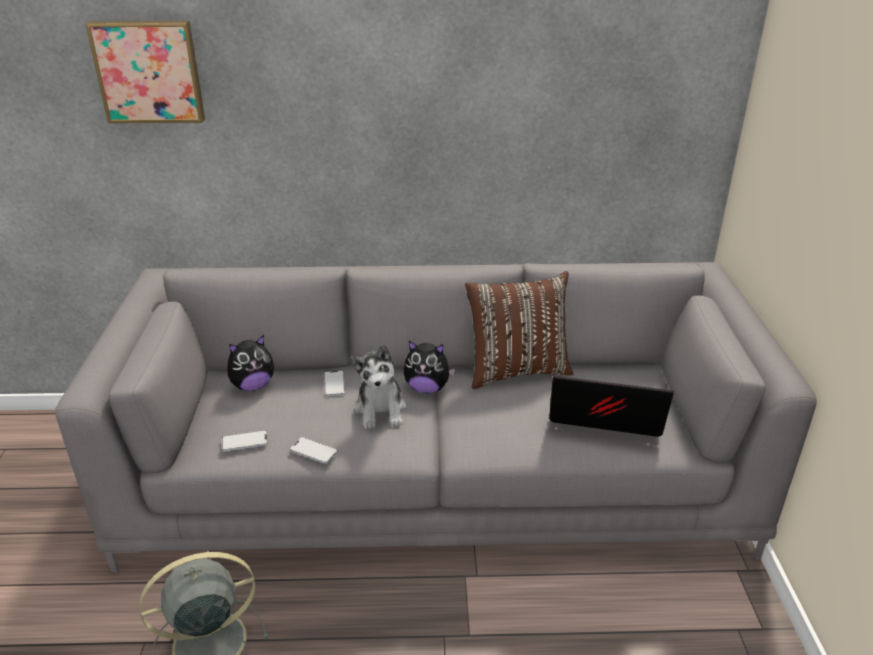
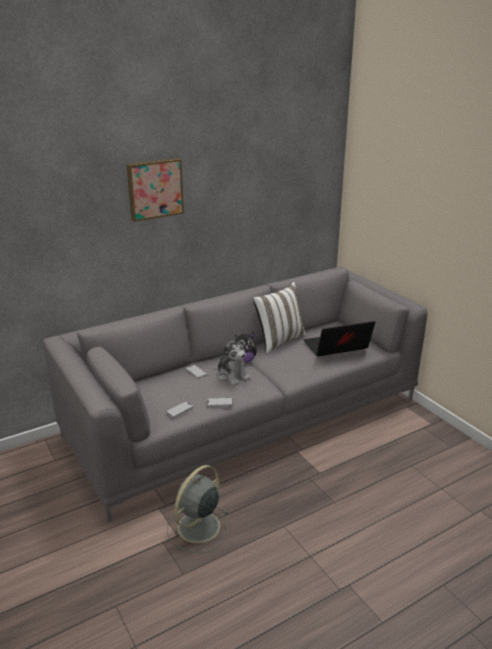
camera: 30 degrees left, 5 degrees down
picture [85,21,205,123] -> picture moved to [126,158,184,222]
plush toy [228,335,274,391] -> none
brown pillow [465,271,573,389] -> white pillow [253,282,306,354]

